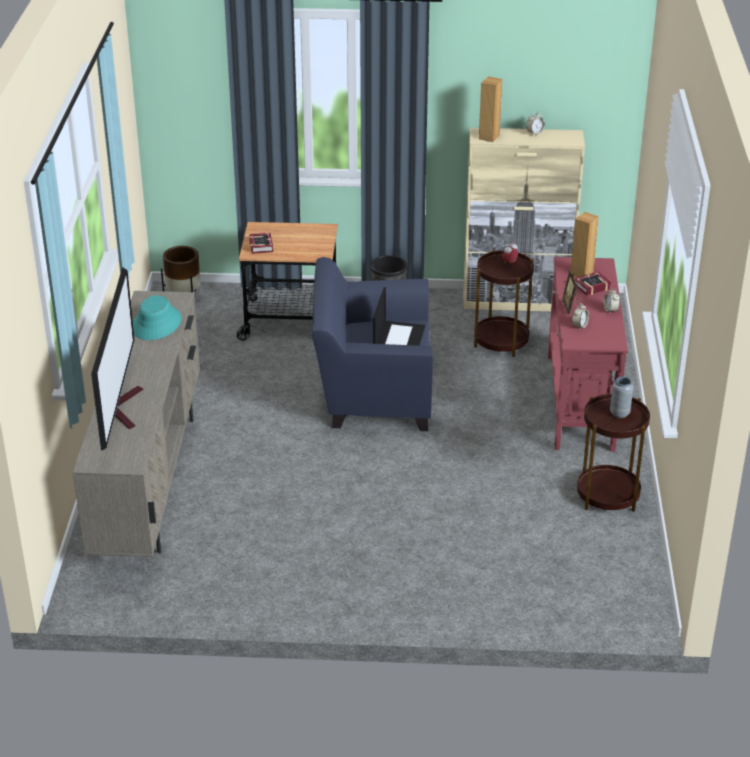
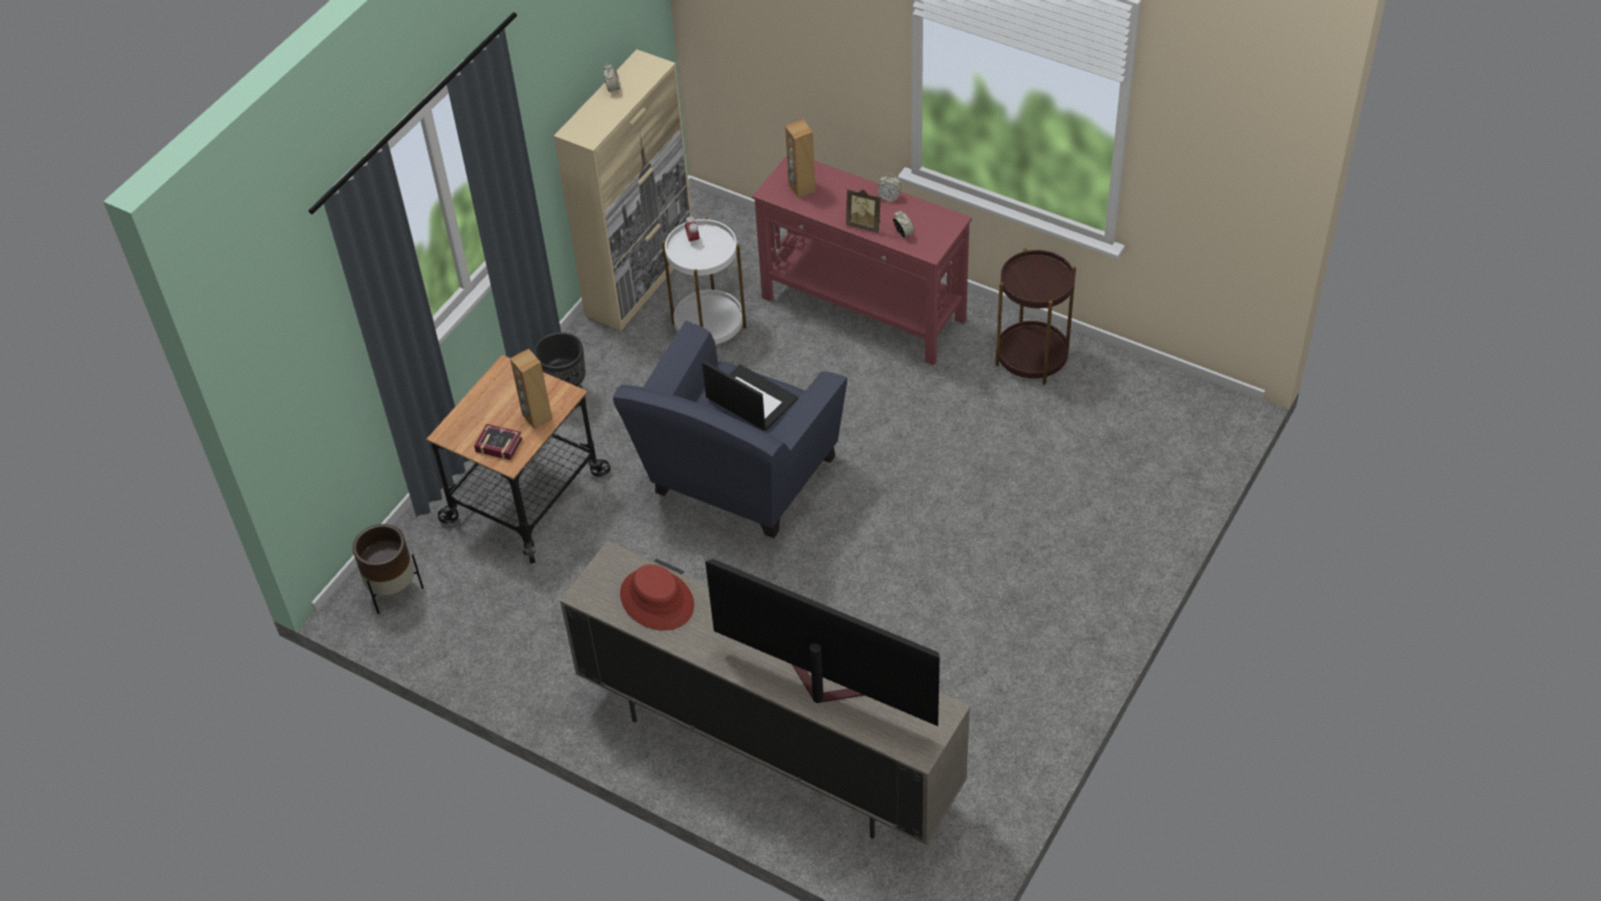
camera: 60 degrees left, 15 degrees up
turquoise hat [133,295,181,340] -> red hat [620,564,694,631]
brown side table [474,250,534,357] -> white side table [662,217,746,345]
brown speaker [479,76,503,142] -> brown speaker moved to [510,349,552,429]
book [575,272,611,296] -> none
grey vase [610,377,633,418] -> none

